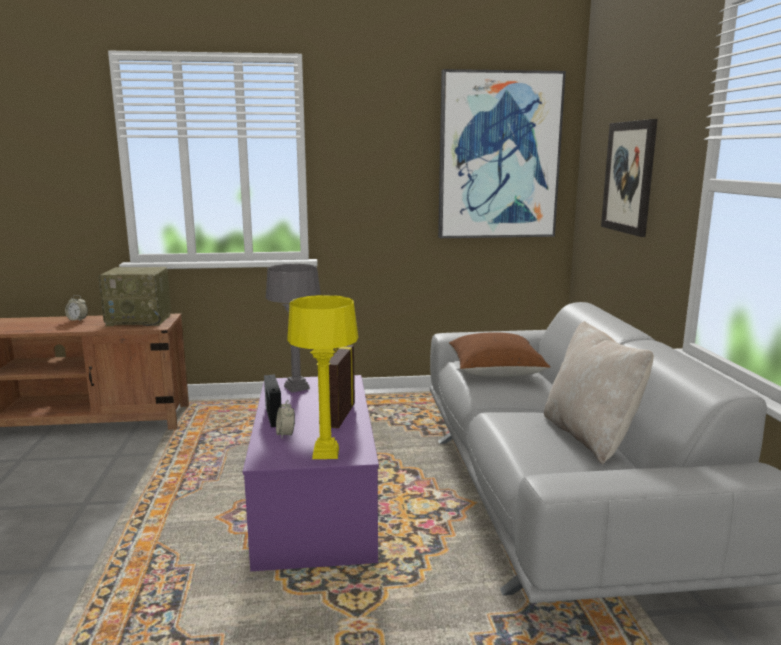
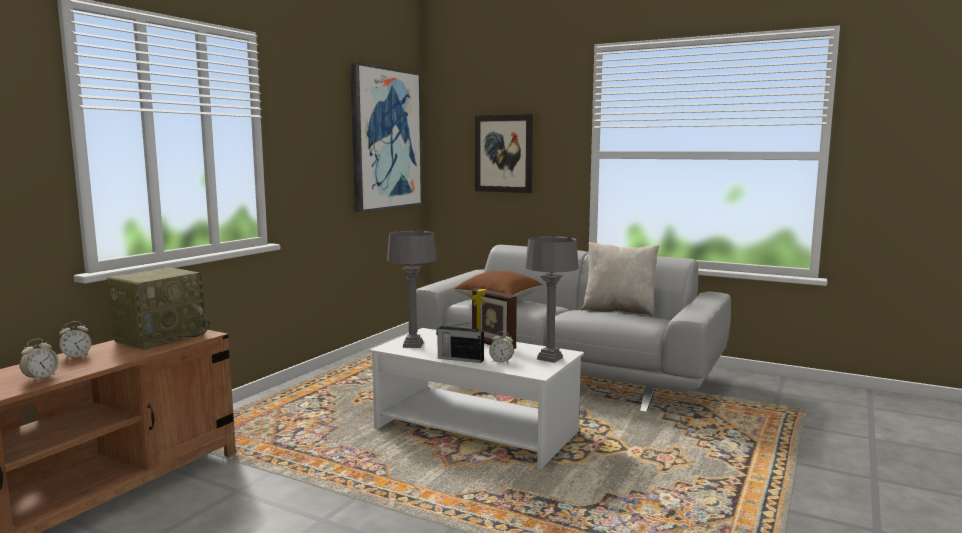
camera: 55 degrees left, 5 degrees down
purple coffee table [243,375,379,571] -> white coffee table [369,328,584,469]
yellow table lamp [287,295,358,459] -> grey table lamp [525,236,579,363]
none -> alarm clock [19,339,59,382]

